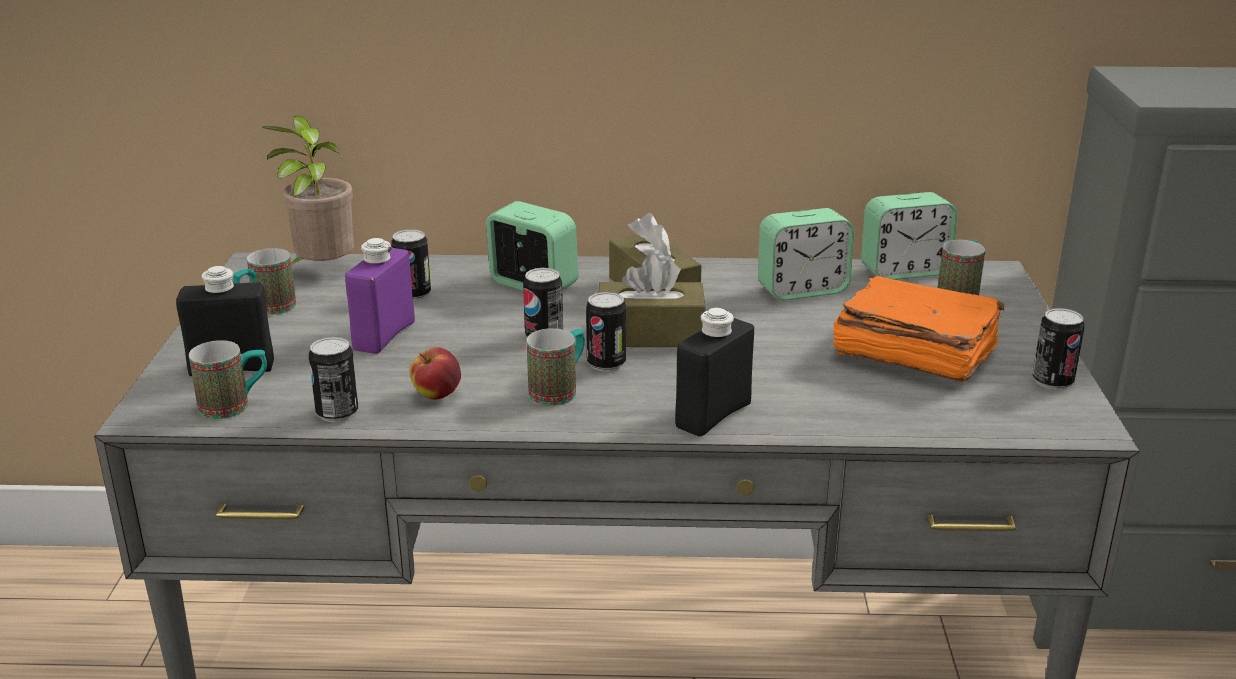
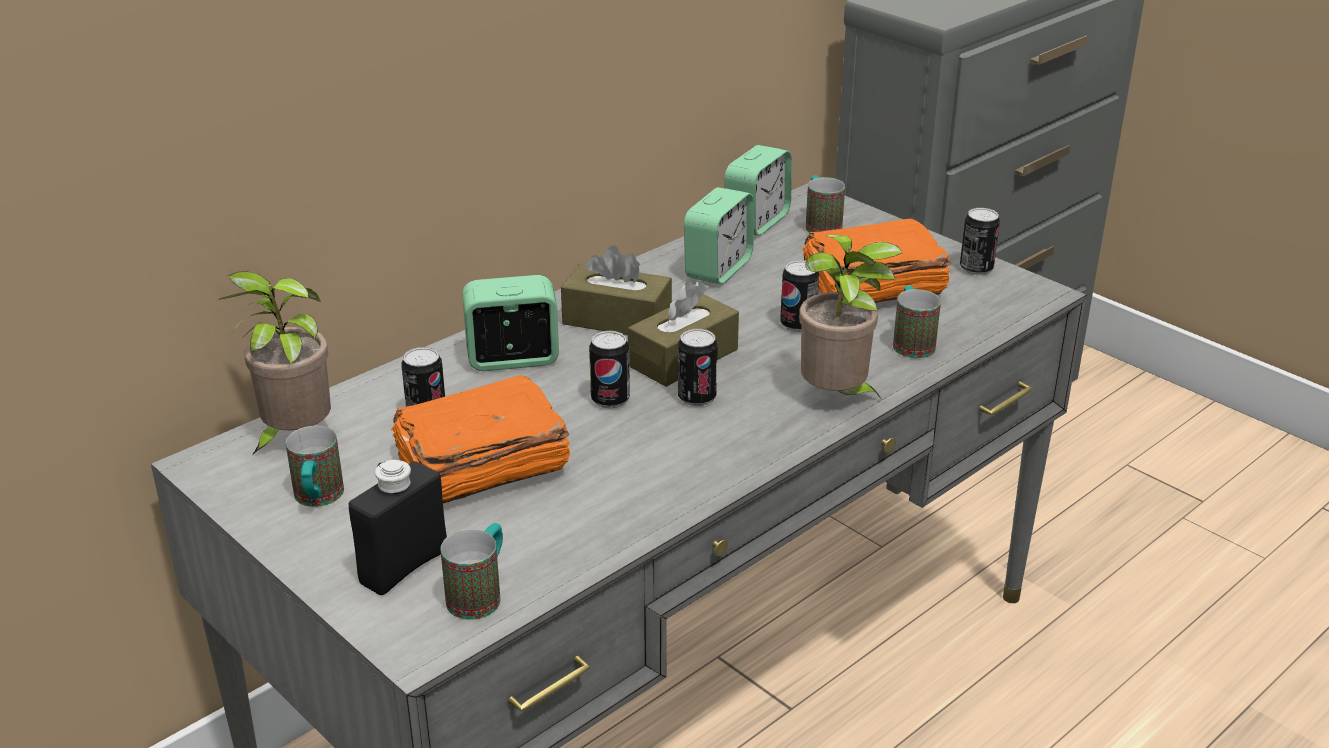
camera: 45 degrees left, 5 degrees up
can [309,337,359,422] -> can moved to [780,260,819,332]
purple bottle [345,238,415,354] -> orange book [391,375,570,504]
apple [409,347,461,400] -> none
mug [527,328,585,406] -> mug moved to [893,286,941,358]
black bottle [675,308,754,436] -> potted plant [799,234,903,400]

